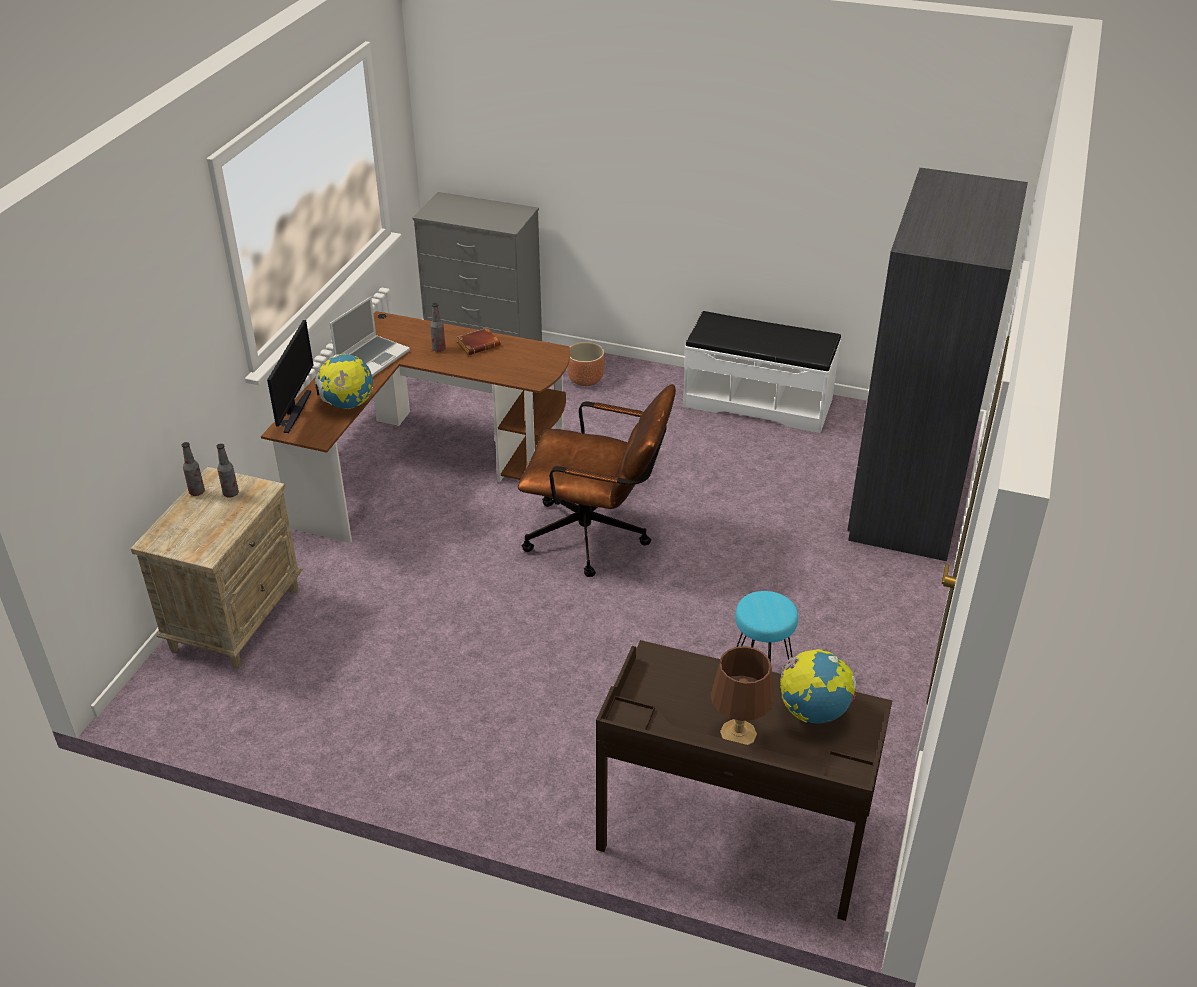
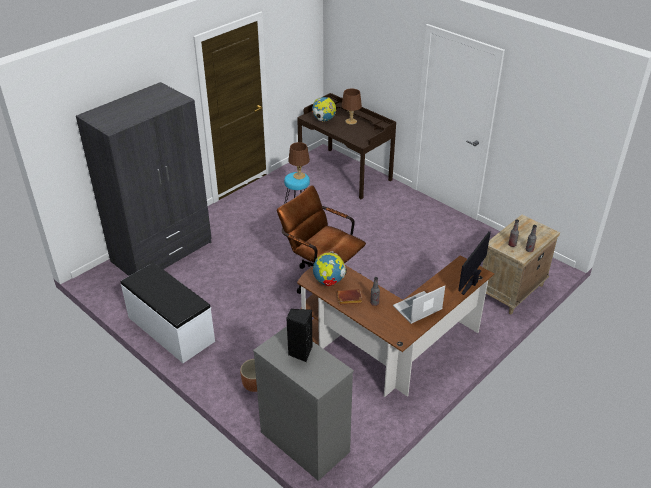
camera: 155 degrees left, 0 degrees up
globe [315,354,373,409] -> globe moved to [313,251,347,286]
none -> black speaker [286,309,312,362]
none -> brown table lamp [288,142,310,179]

